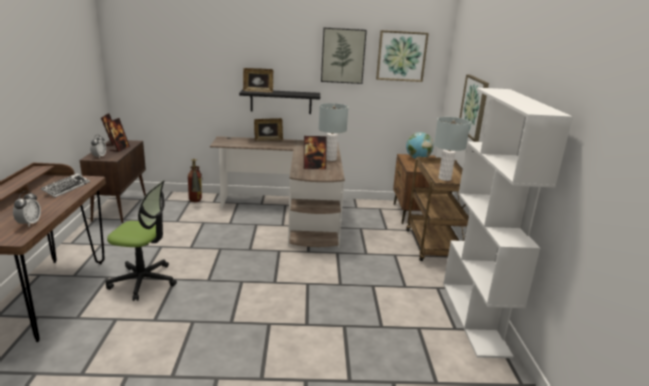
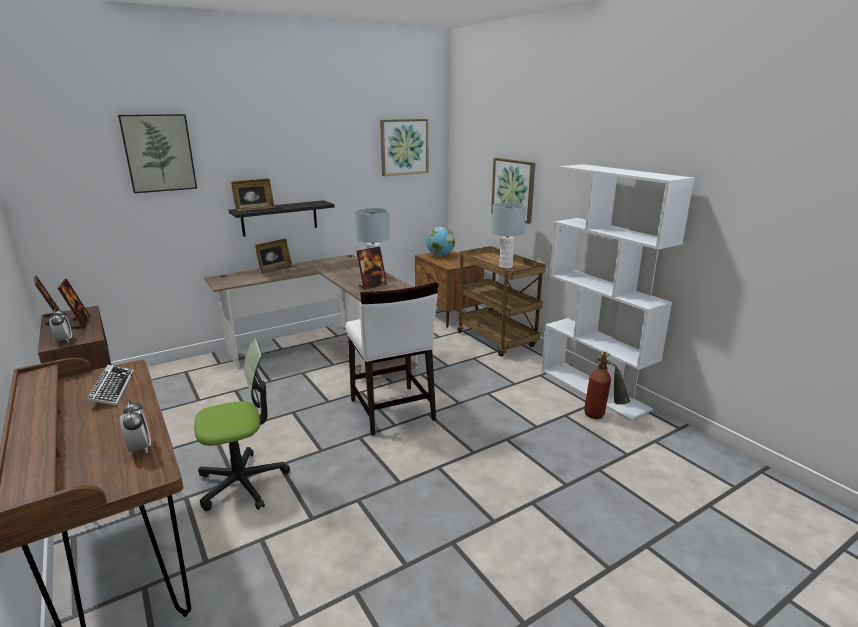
camera: 30 degrees left, 0 degrees up
fire extinguisher [188,159,202,202] -> fire extinguisher moved to [584,352,630,419]
picture [321,28,367,84] -> picture moved to [118,114,197,193]
none -> white chair [346,282,438,436]

